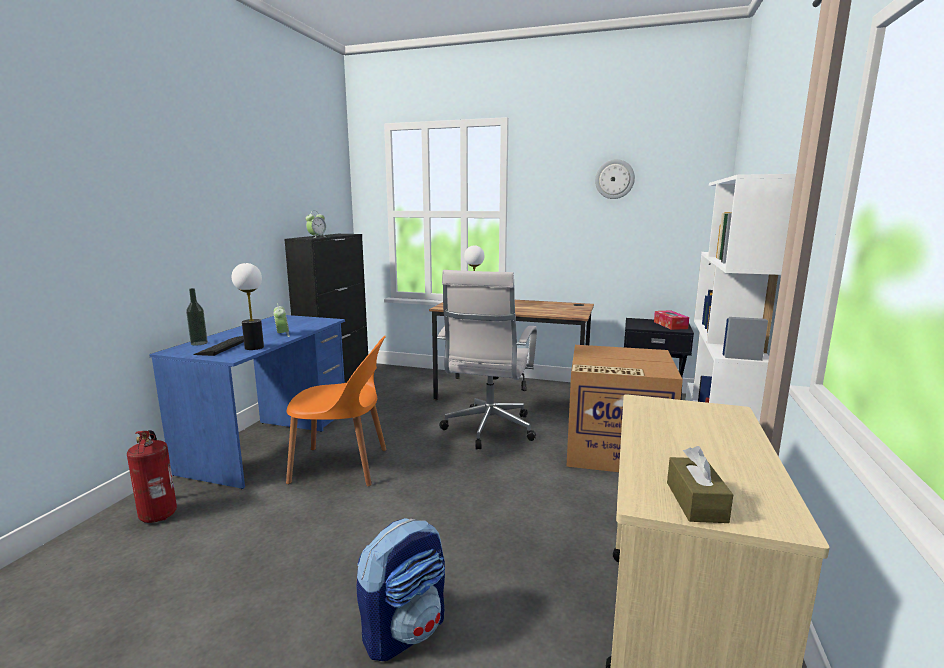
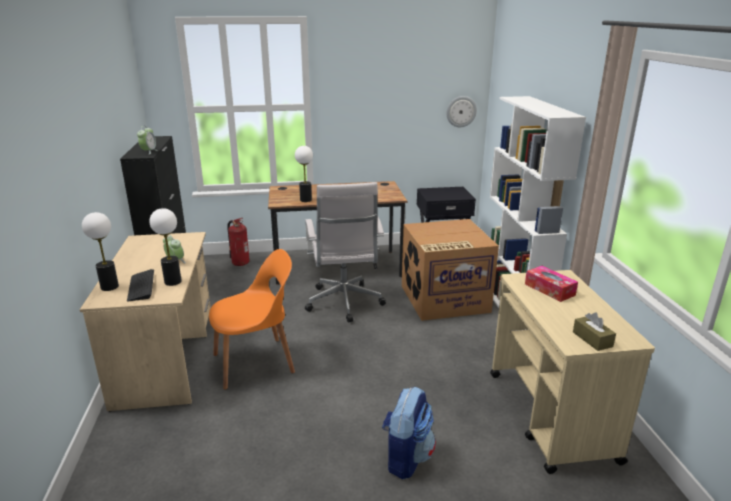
camera: 25 degrees left, 10 degrees up
fire extinguisher [127,430,177,523] -> fire extinguisher moved to [227,218,250,266]
blue desk [149,315,345,489] -> beige desk [80,232,211,411]
bottle [186,288,208,346] -> table lamp [82,212,119,291]
wall clock [595,159,635,199] -> wall clock moved to [447,96,477,127]
tissue box [654,310,689,330] -> tissue box moved to [525,266,578,302]

